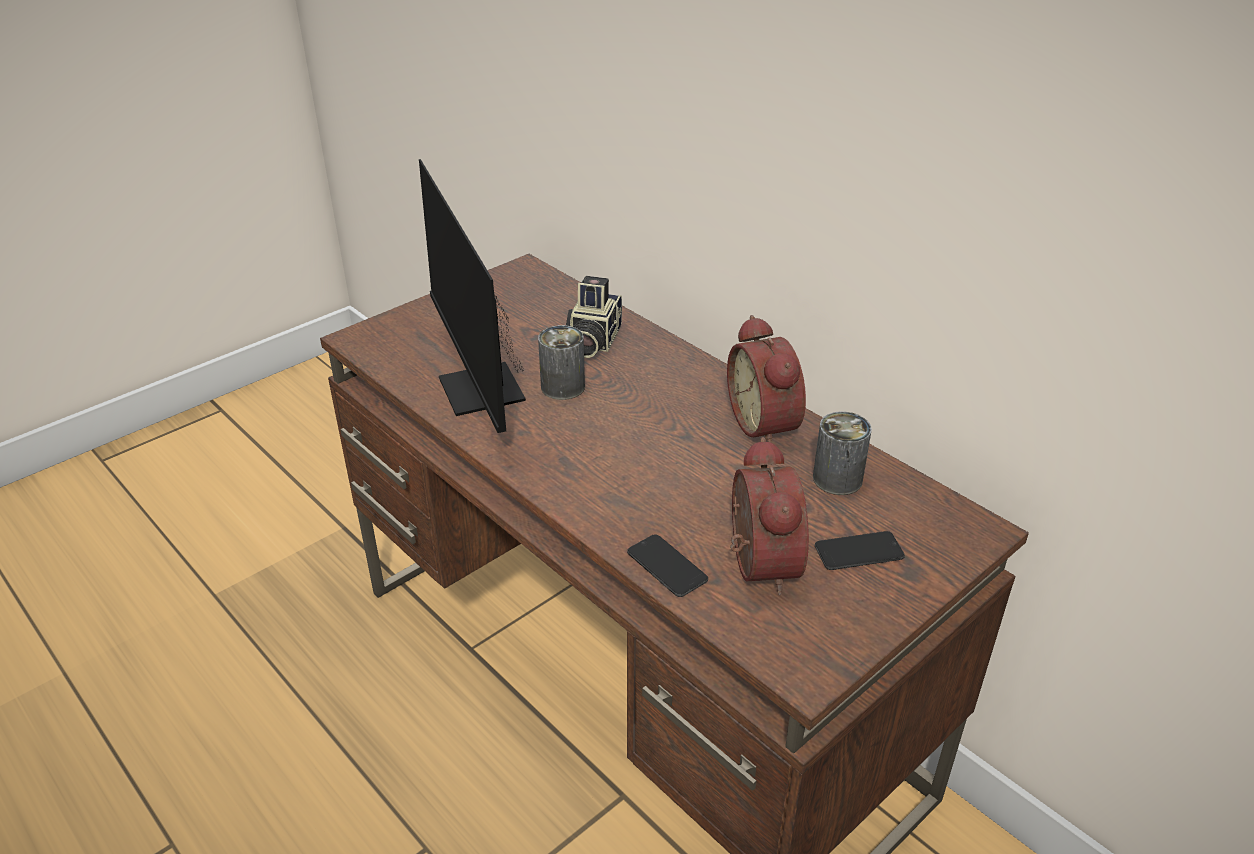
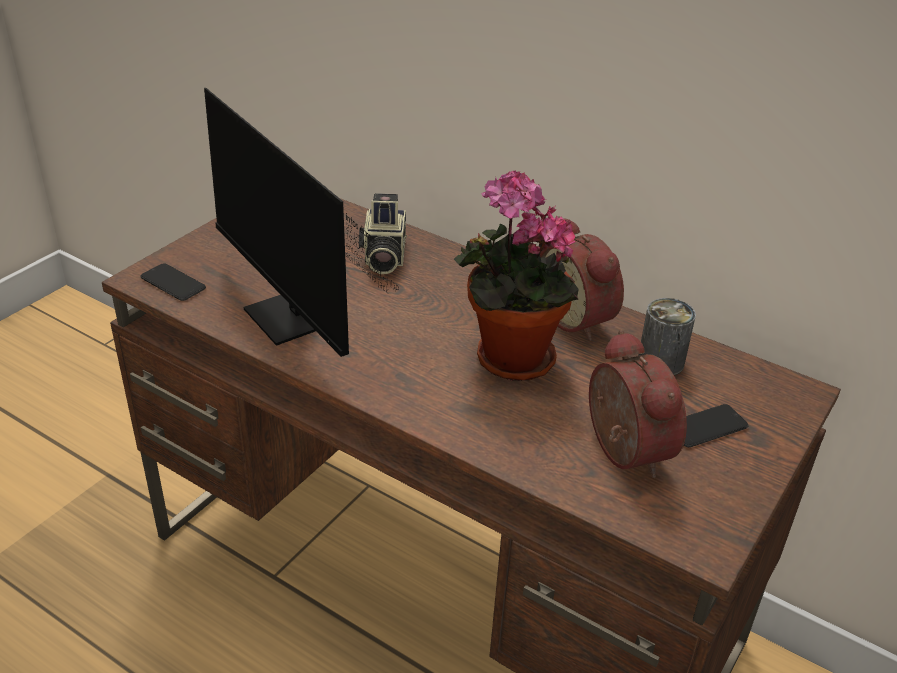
camera: 15 degrees left, 0 degrees up
can [538,325,585,400] -> none
phone [627,534,708,597] -> phone moved to [141,263,206,301]
none -> potted plant [454,170,579,381]

